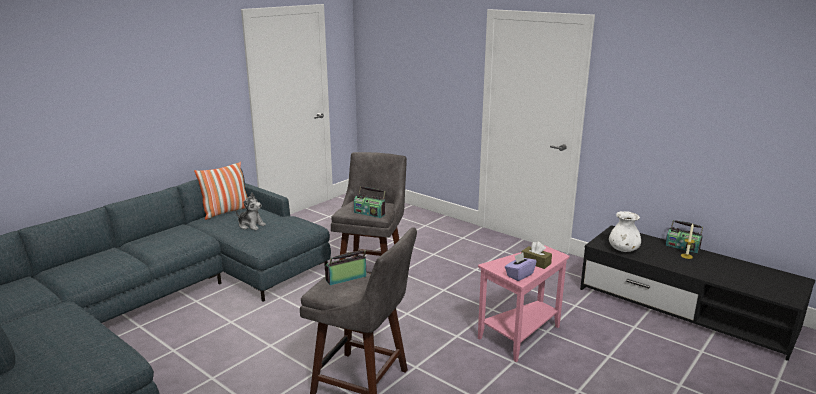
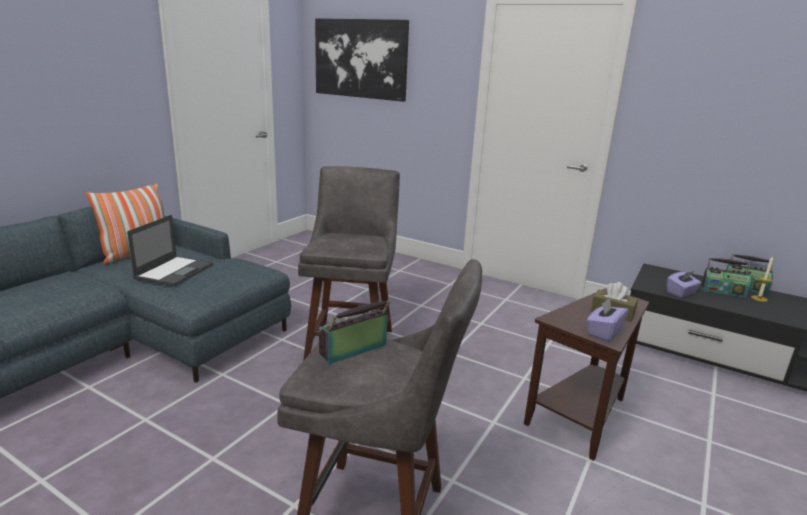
camera: 10 degrees left, 0 degrees up
plush toy [235,193,266,230] -> laptop [127,215,213,287]
radio [354,186,385,218] -> radio moved to [701,258,751,298]
pink side table [478,245,569,362] -> brown side table [524,288,649,461]
white vase [609,211,641,252] -> purple tissue box [667,271,701,298]
none -> picture [315,18,409,102]

